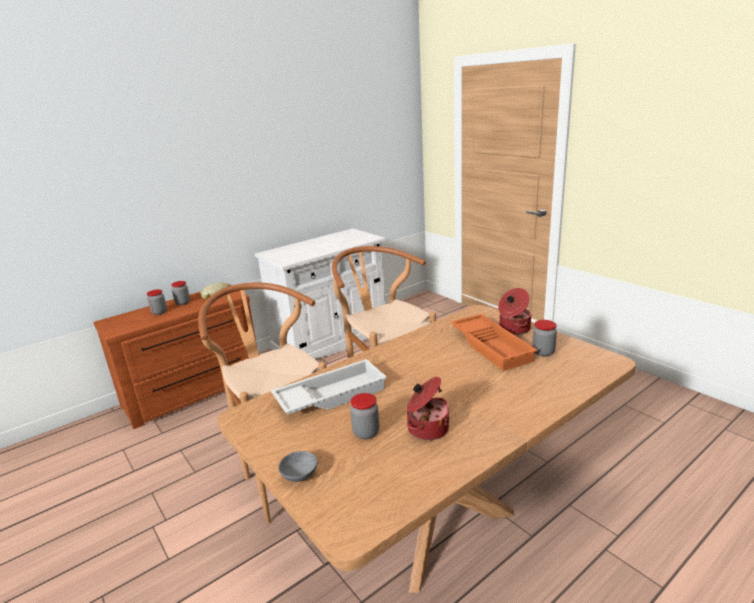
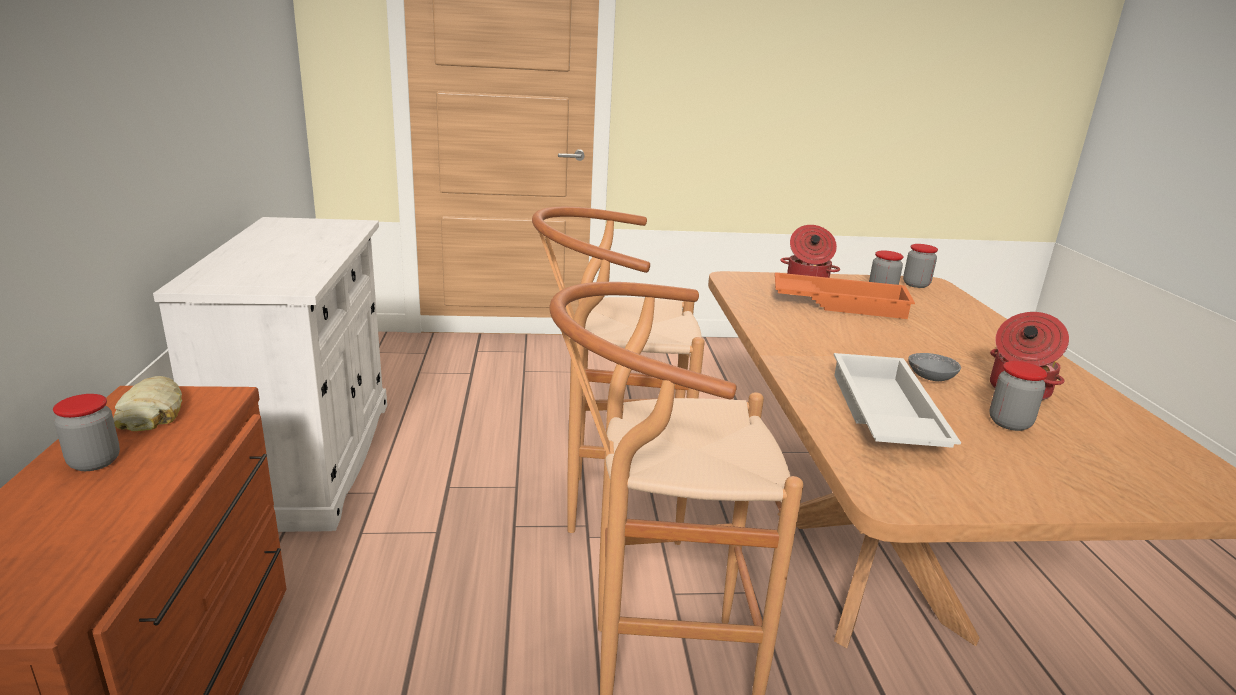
camera: 60 degrees left, 0 degrees up
jar [147,289,167,315] -> jar moved to [903,244,938,288]
grey bowl [278,451,317,482] -> grey bowl moved to [908,353,961,381]

